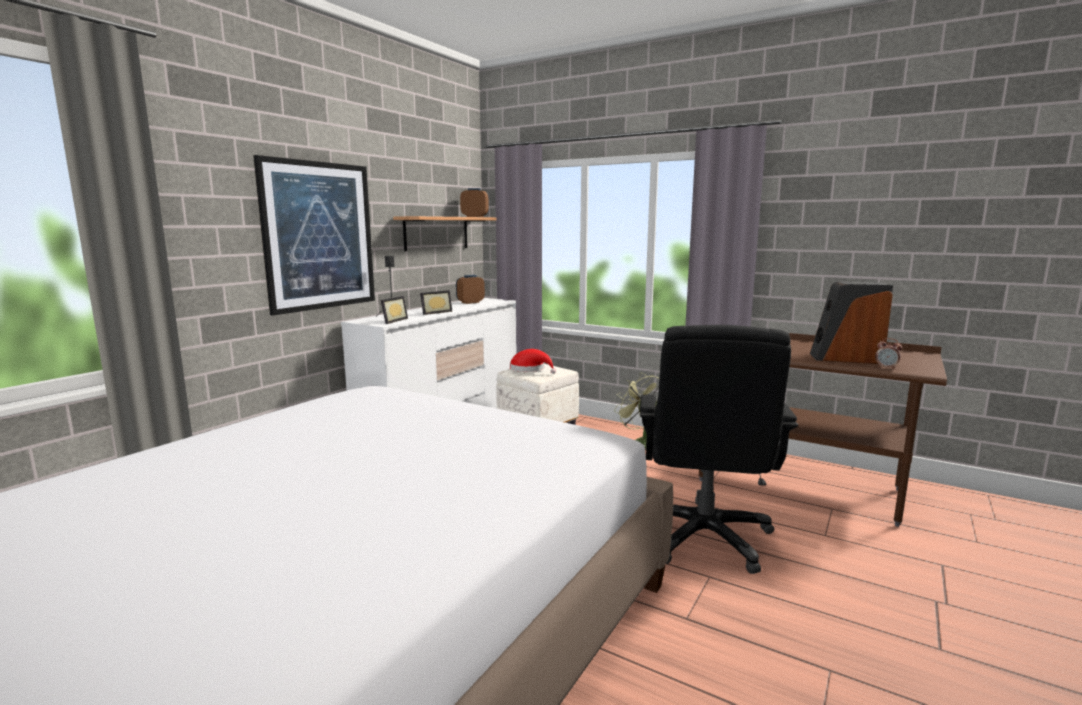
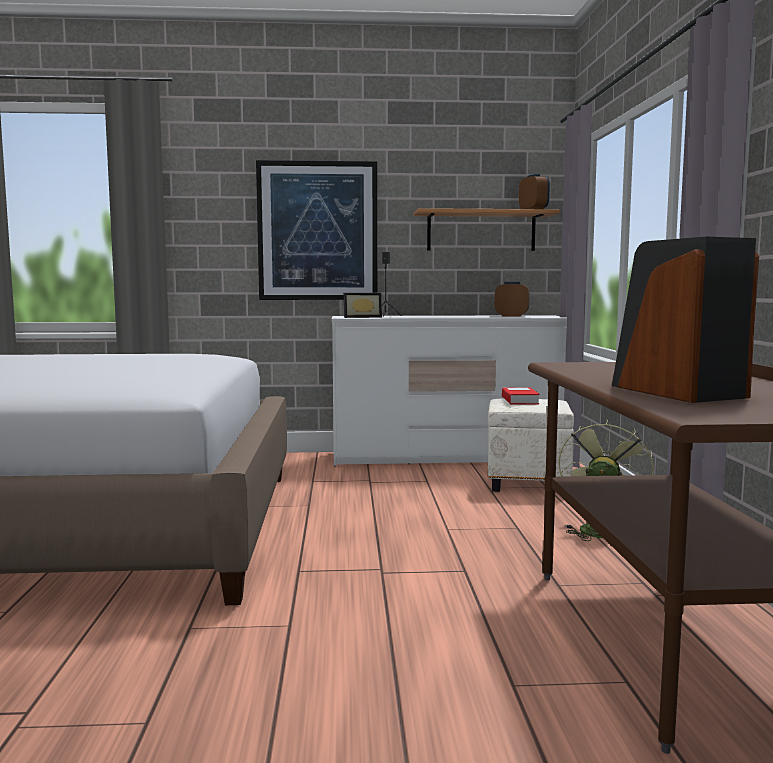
camera: 55 degrees right, 5 degrees down
picture frame [420,290,452,315] -> none
red hat [510,349,556,374] -> book [502,387,540,404]
black office chair [640,325,798,574] -> none
alarm clock [875,338,902,370] -> none

